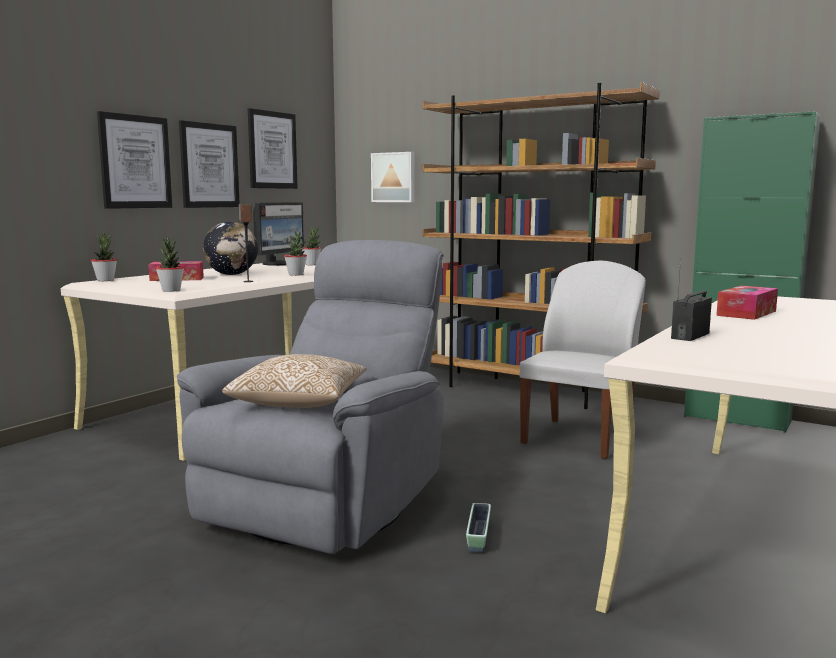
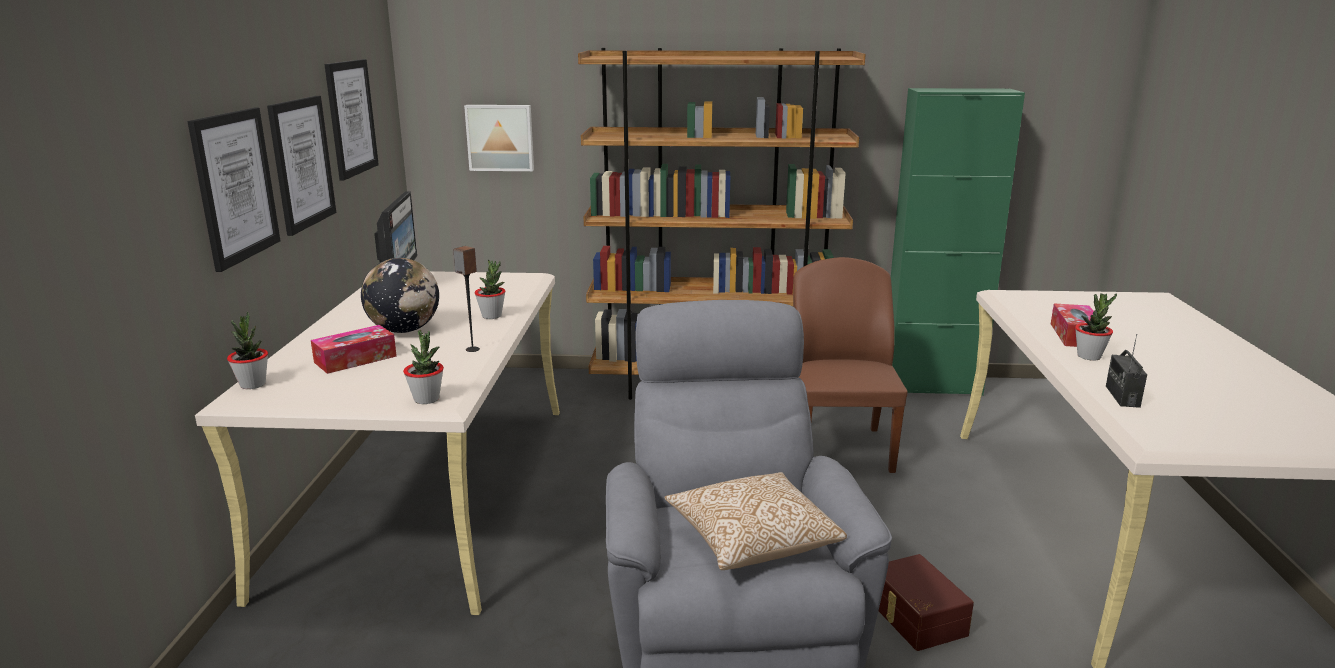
camera: 30 degrees left, 10 degrees up
potted plant [302,226,321,265] -> potted plant moved to [1075,293,1117,361]
planter [466,503,491,553] -> brown storage box [879,554,974,651]
white chair [520,261,646,459] -> brown chair [793,257,908,473]

